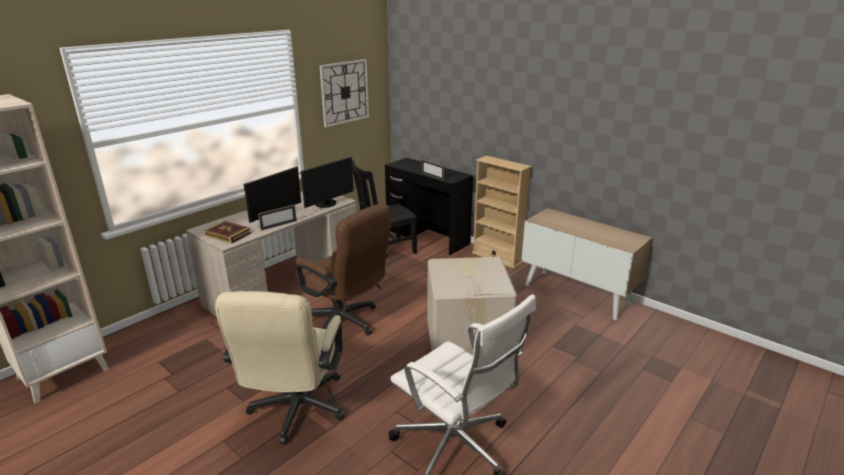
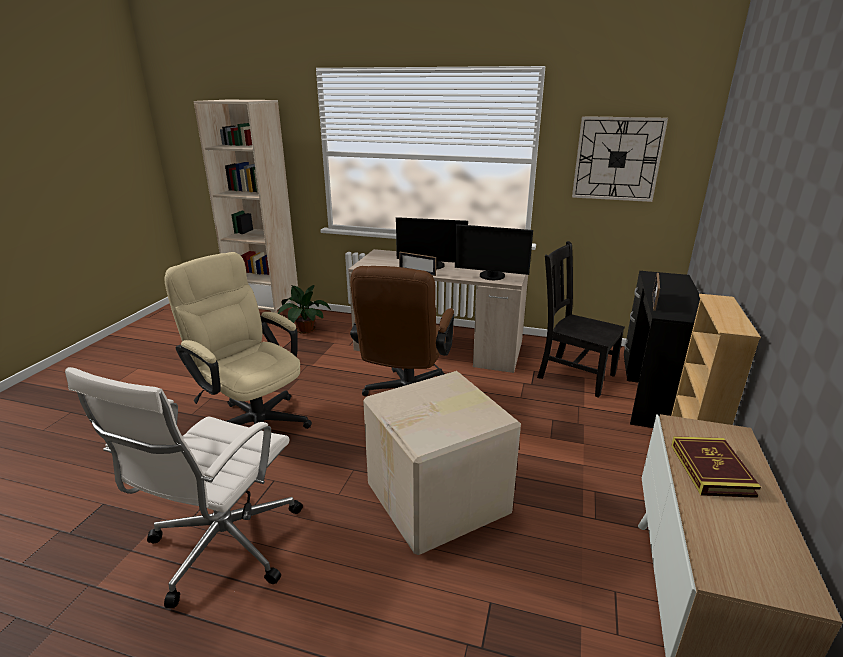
camera: 65 degrees right, 0 degrees up
book [204,221,251,243] -> book moved to [671,436,761,498]
beige office chair [215,291,345,444] -> beige office chair turned 60 degrees clockwise [164,252,312,431]
none -> potted plant [277,284,331,334]

